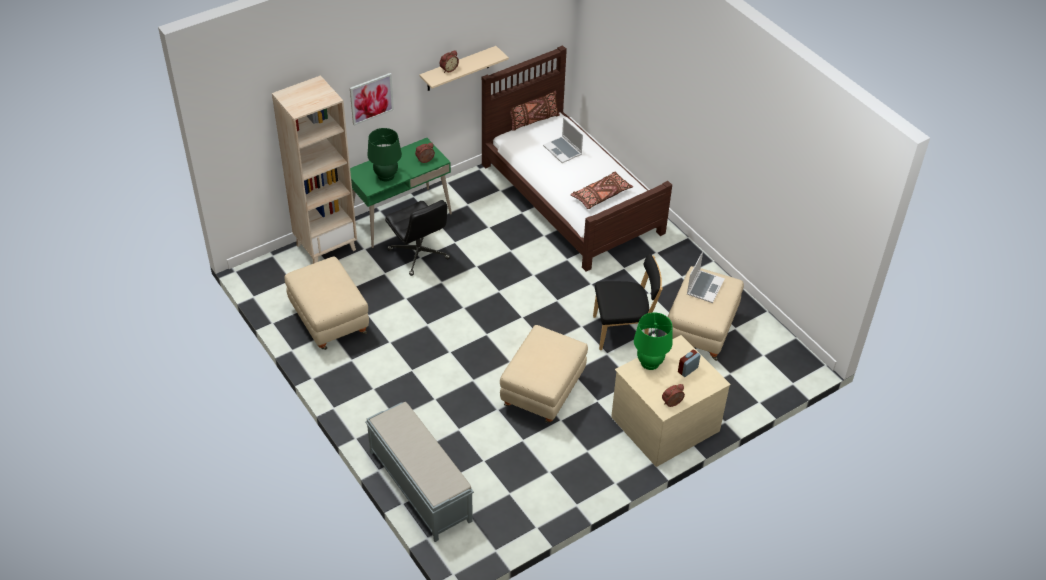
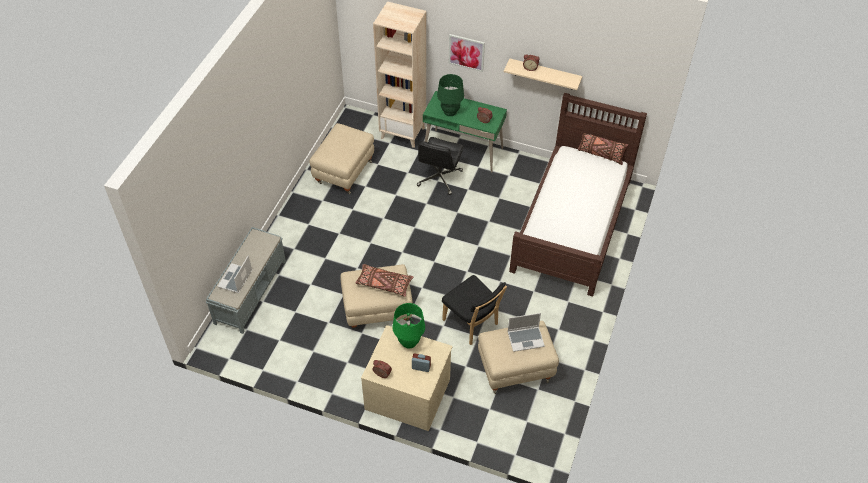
camera: 55 degrees right, 5 degrees up
laptop [543,117,583,163] -> laptop moved to [217,255,252,293]
brown pillow [570,172,633,209] -> brown pillow moved to [355,264,413,297]

